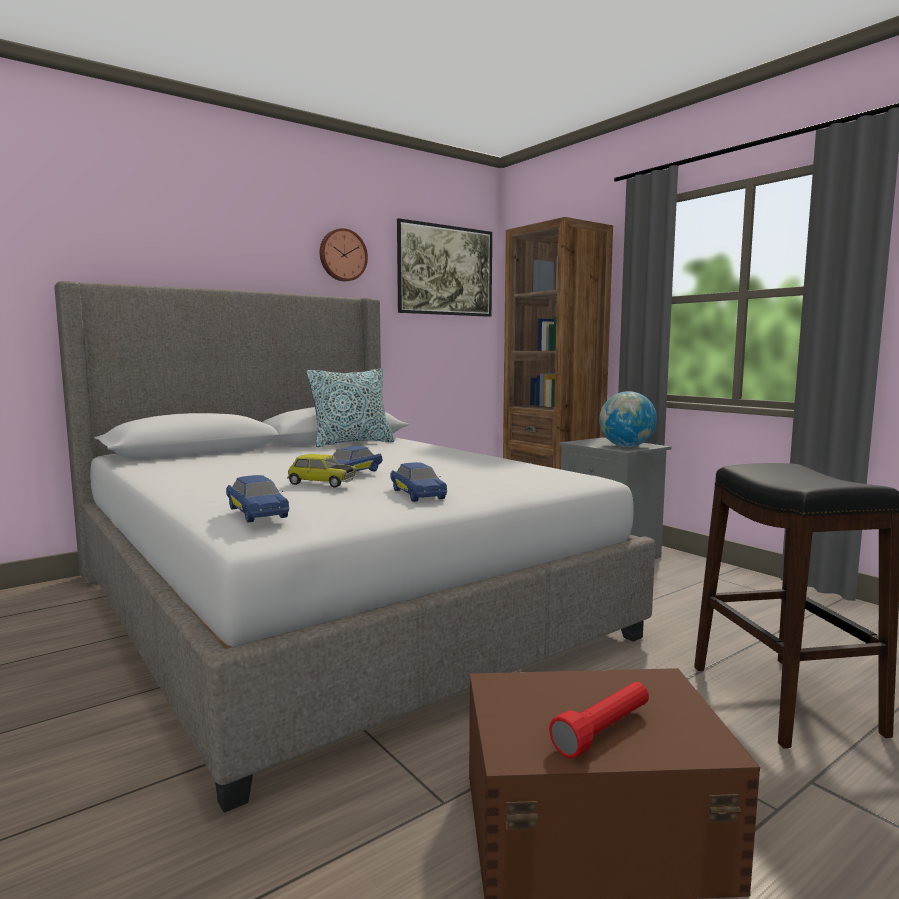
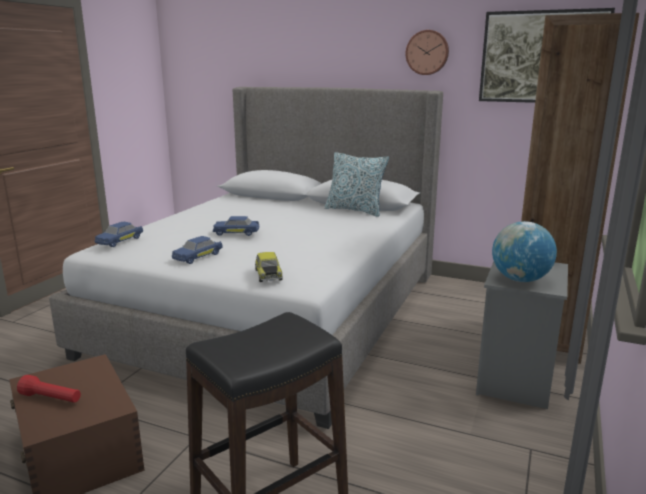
camera: 60 degrees right, 10 degrees up
toy car [287,454,357,488] -> toy car moved to [255,252,283,282]

